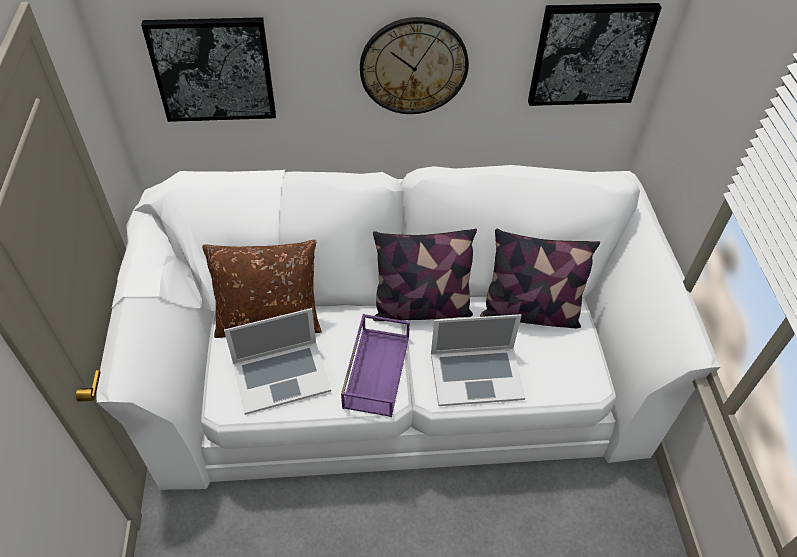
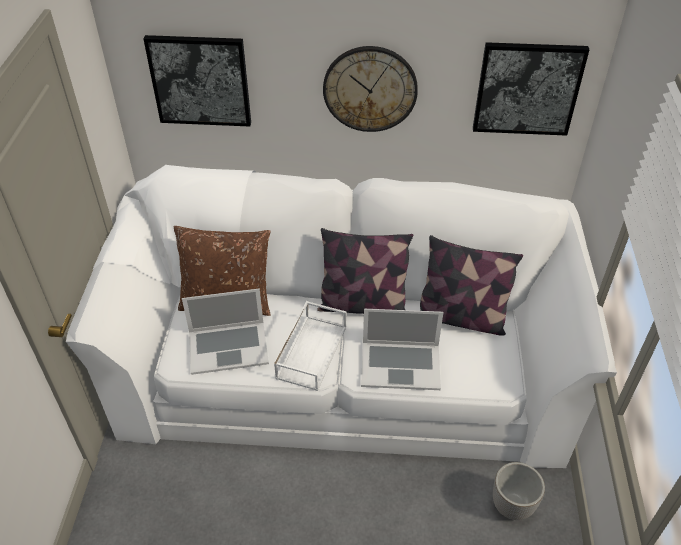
camera: 10 degrees right, 5 degrees down
purple tray [341,314,410,417] -> white tray [274,301,346,391]
none -> planter [493,462,545,520]

